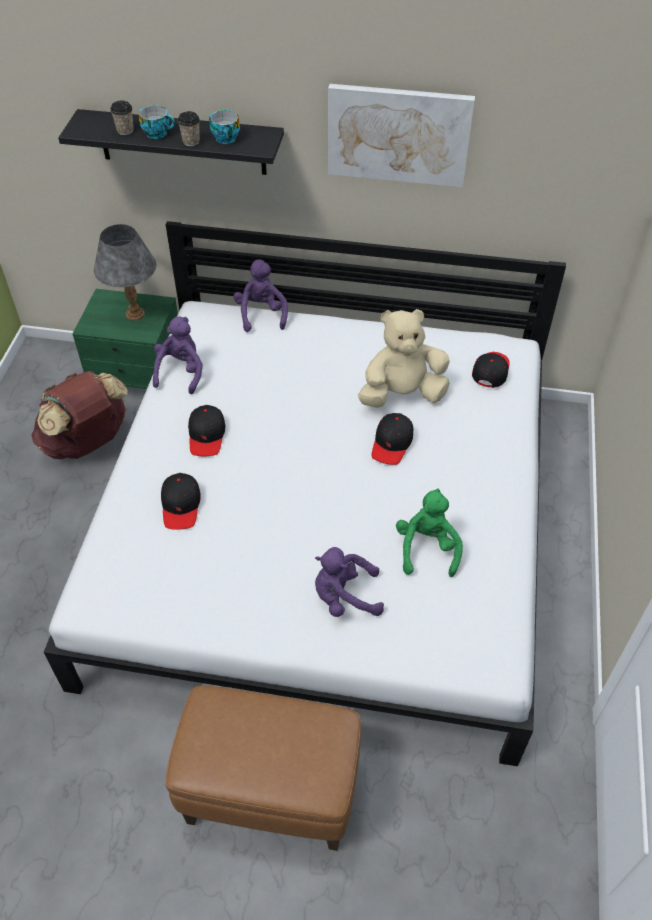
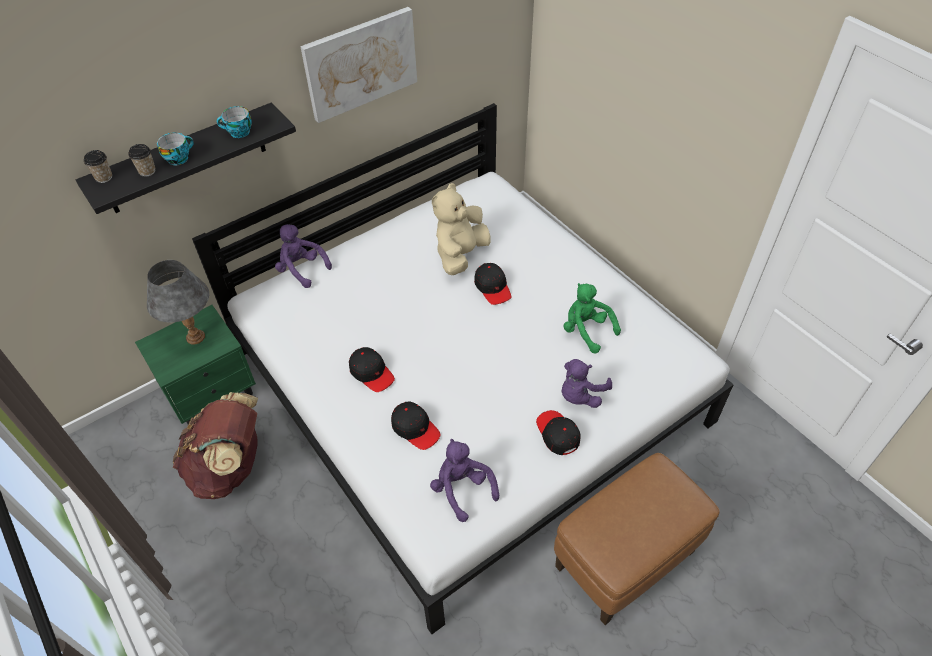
camera: 45 degrees left, 0 degrees up
purple plush toy [153,316,203,394] -> purple plush toy moved to [430,439,499,522]
cup [178,111,200,146] -> cup moved to [84,150,112,183]
black cap [472,352,510,388] -> black cap moved to [536,410,581,455]

